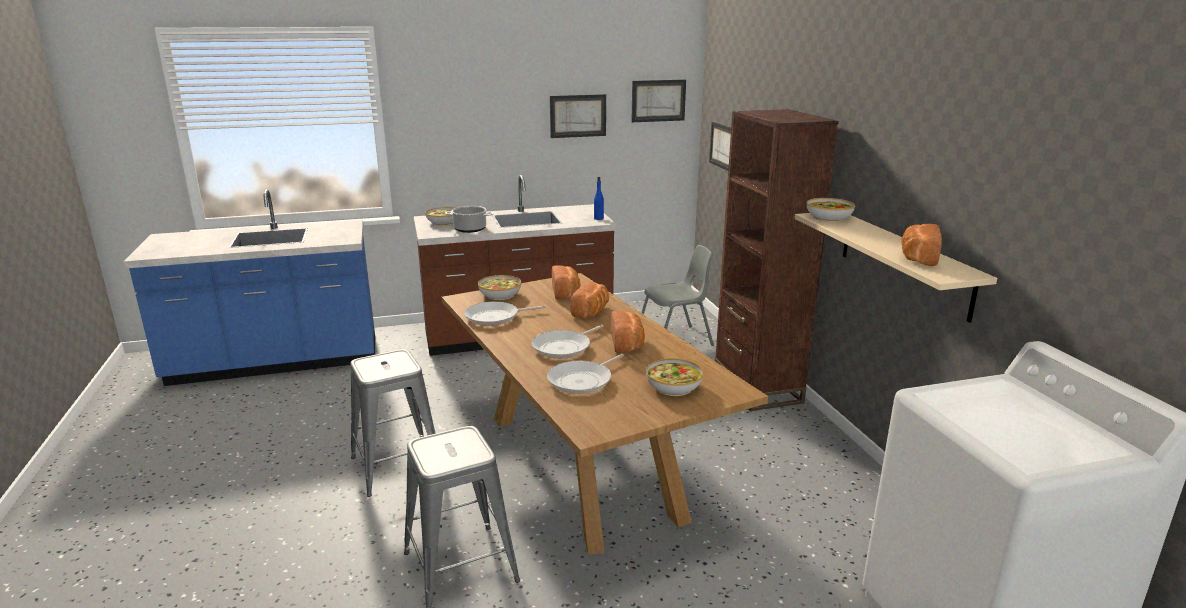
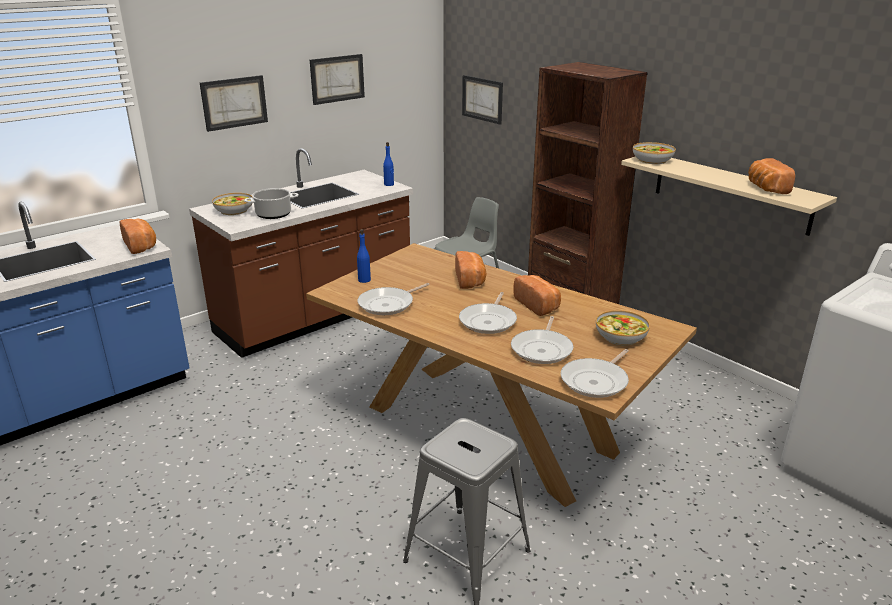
camera: 25 degrees left, 5 degrees up
grey stool [350,349,436,497] -> none
bowl [478,275,521,300] -> blue bottle [357,229,371,283]
bread [552,265,581,299] -> bread moved to [120,218,156,254]
picture [632,80,686,122] -> picture moved to [200,75,268,132]
none -> frying pan [561,349,629,398]

